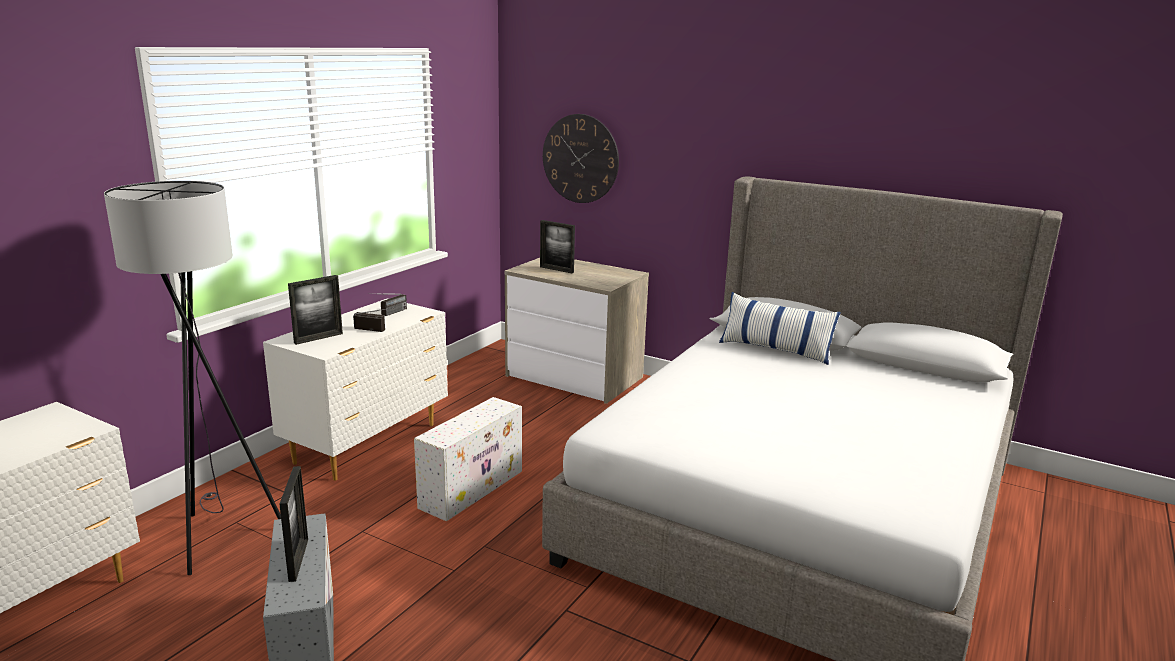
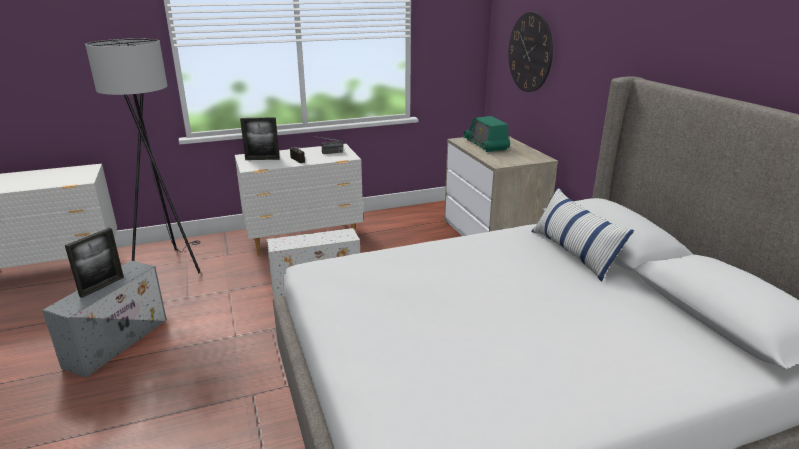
camera: 40 degrees right, 5 degrees up
picture frame [540,220,575,273] -> radio [463,116,510,152]

